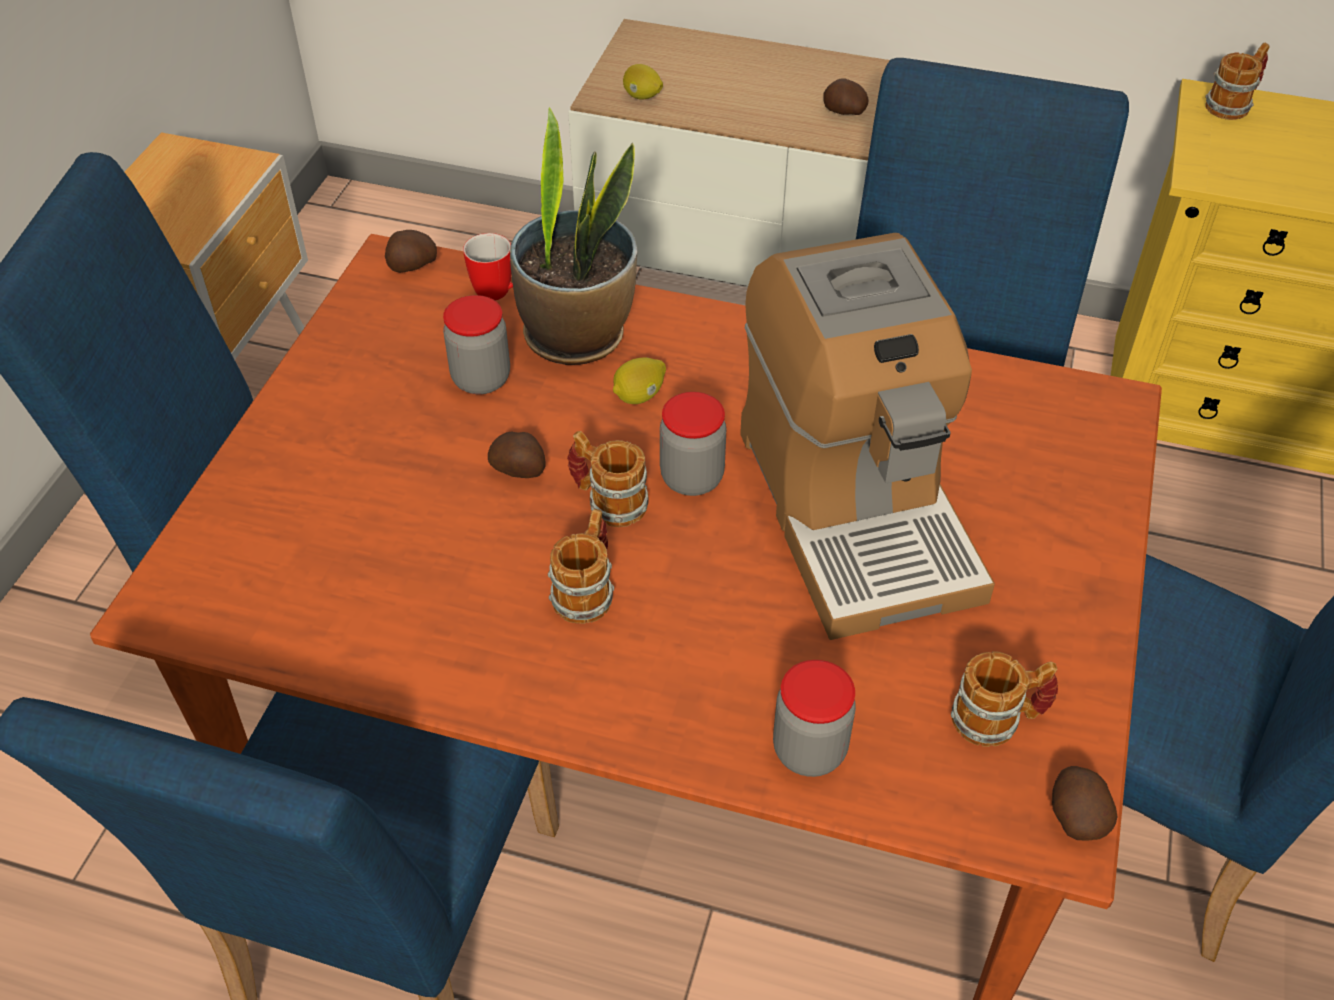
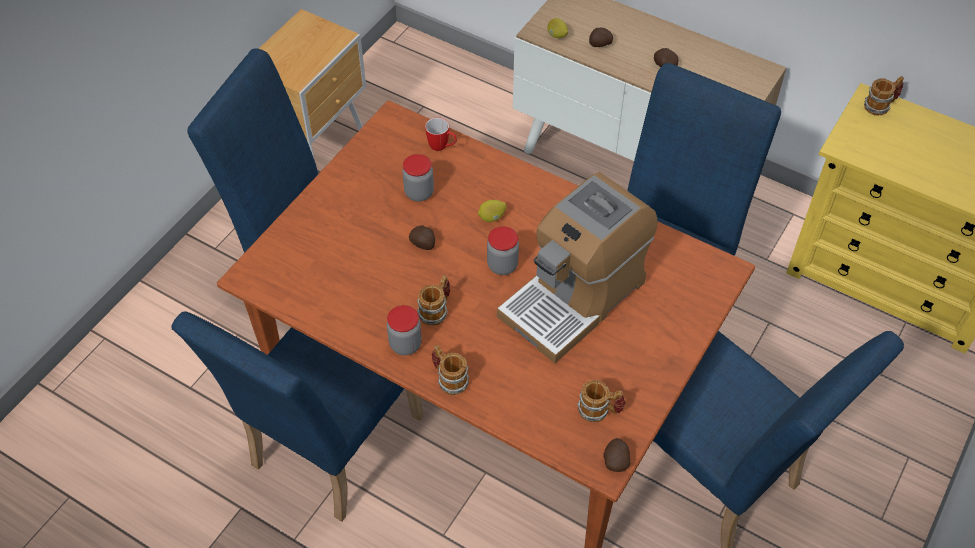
camera: 15 degrees right, 5 degrees up
potato [385,230,437,273] -> potato moved to [589,28,613,47]
potted plant [510,107,637,365] -> none
mug [567,431,649,527] -> mug moved to [431,345,469,395]
coffee machine [740,233,995,640] -> coffee machine turned 45 degrees clockwise [497,172,658,363]
jar [773,660,856,777] -> jar moved to [387,305,422,355]

